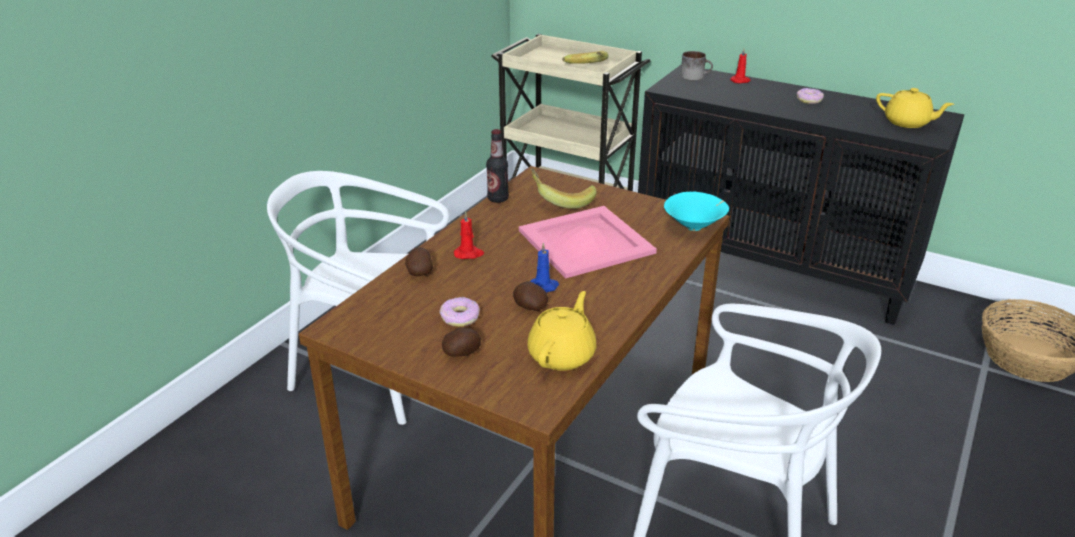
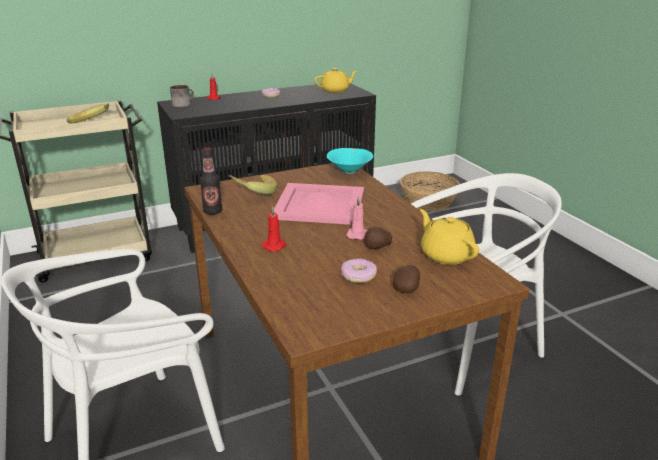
camera: 55 degrees left, 5 degrees down
potato [405,247,433,276] -> none
blue candle [530,242,559,293] -> pink candle [346,196,367,240]

